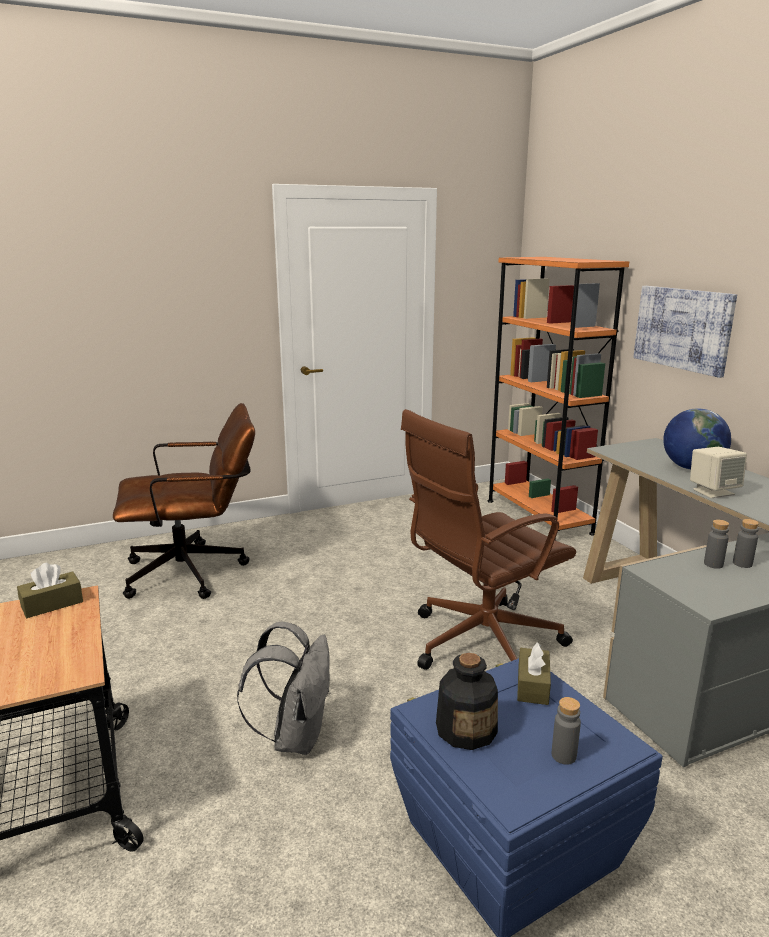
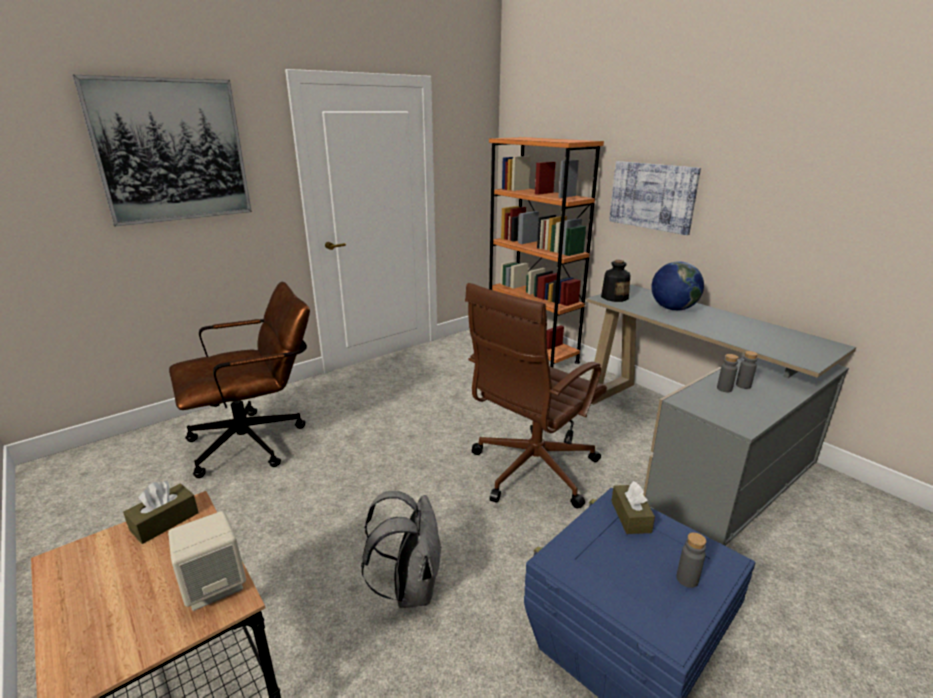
camera: 15 degrees left, 5 degrees up
bottle [436,653,498,750] -> bottle moved to [601,260,631,302]
beige speaker [690,447,747,498] -> beige speaker moved to [168,511,246,611]
none -> picture [73,75,252,227]

